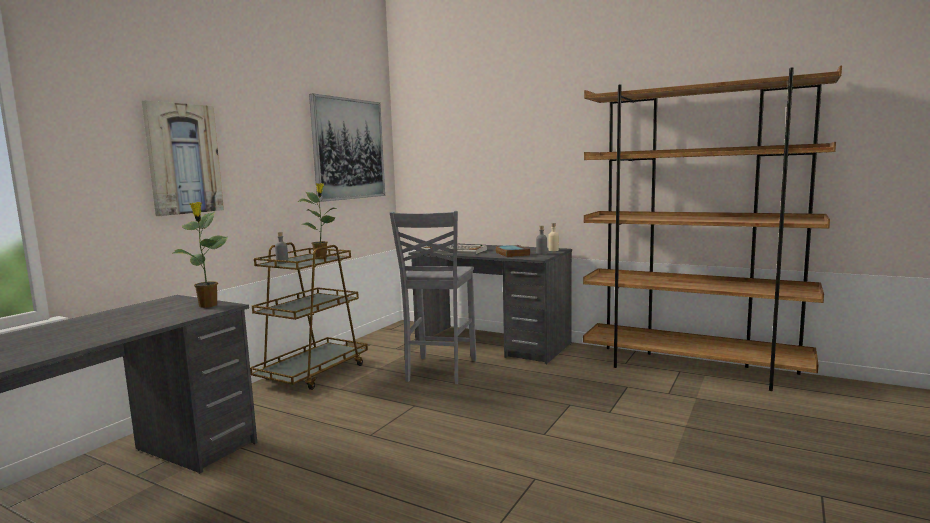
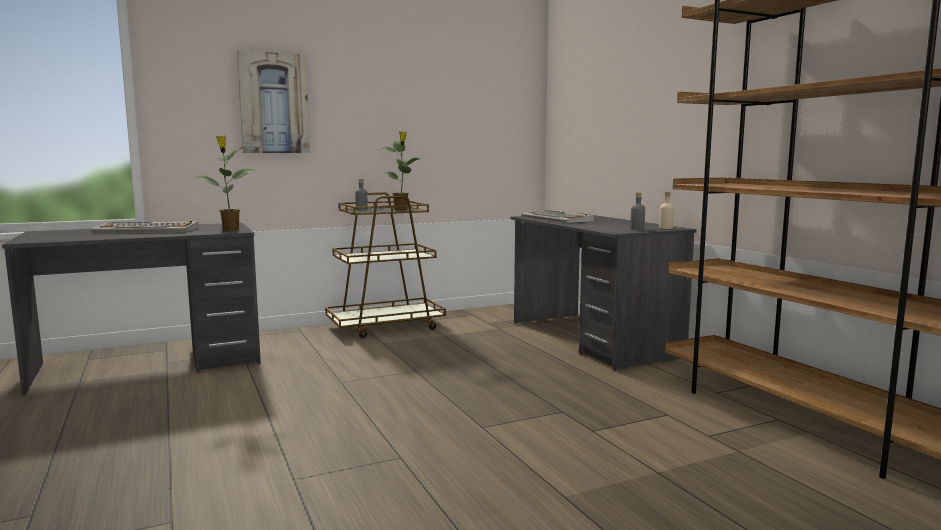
camera: 35 degrees right, 0 degrees up
picture [309,94,385,202] -> none
grey chair [390,211,476,384] -> none
book [496,245,530,258] -> none
none -> keyboard [91,221,199,233]

